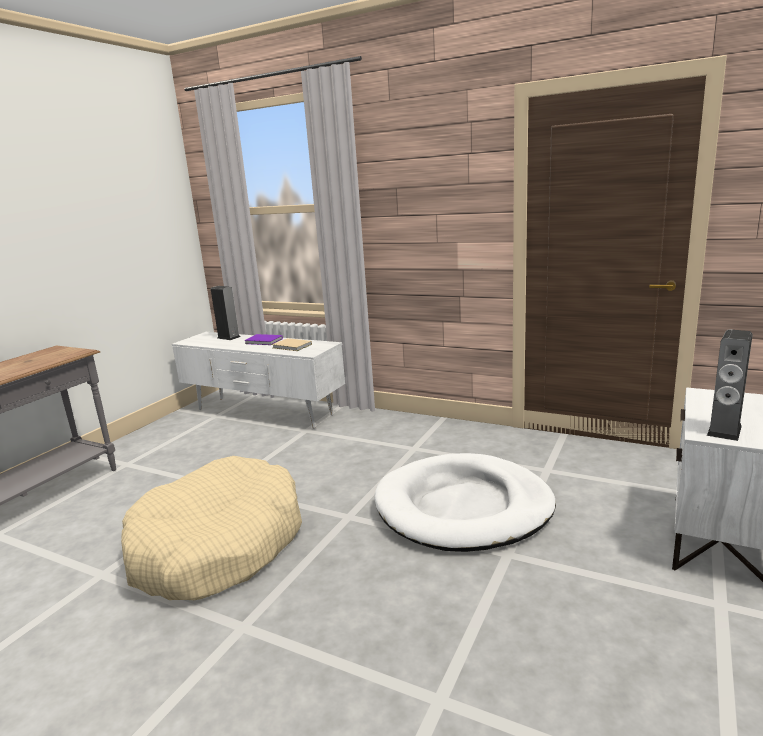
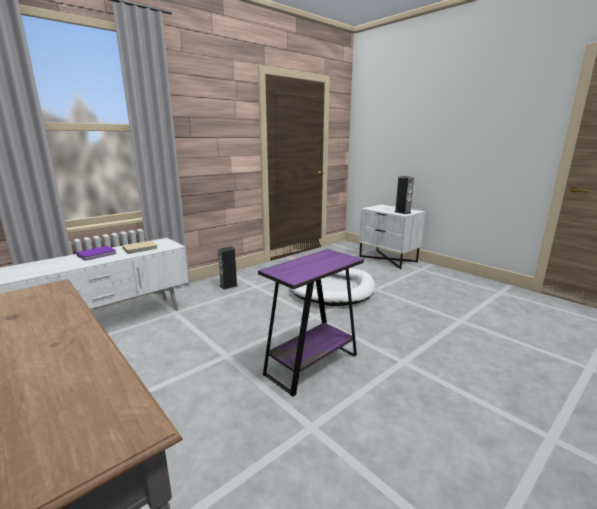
camera: 70 degrees left, 0 degrees up
beige dog bed [121,456,302,600] -> purple side table [258,249,364,397]
speaker [211,286,241,340] -> speaker moved to [218,246,238,290]

